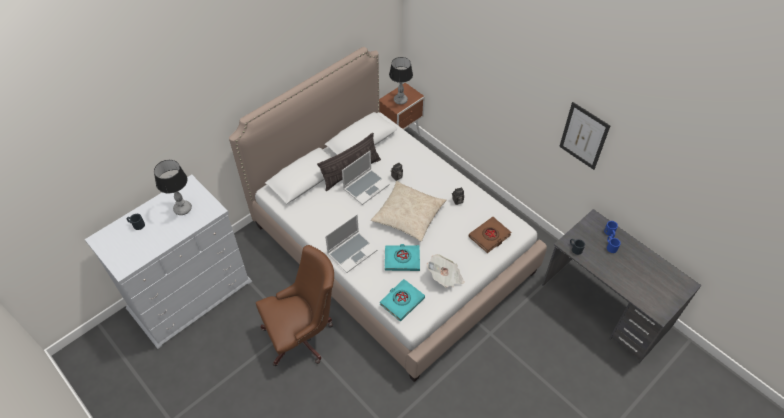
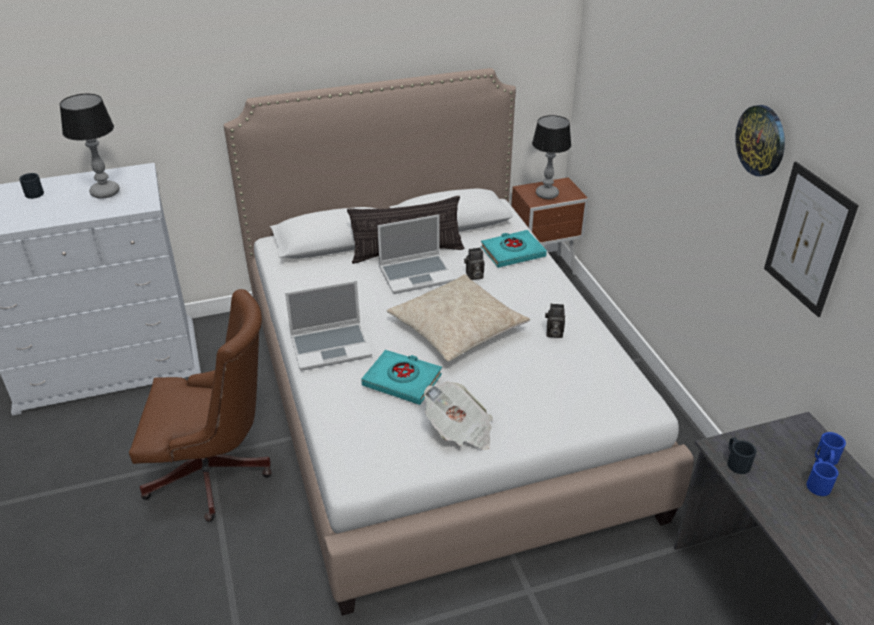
camera: 25 degrees right, 15 degrees down
turquoise book [380,279,425,321] -> turquoise book moved to [481,230,547,268]
brown book [469,217,512,253] -> none
none -> wall clock [735,105,785,176]

